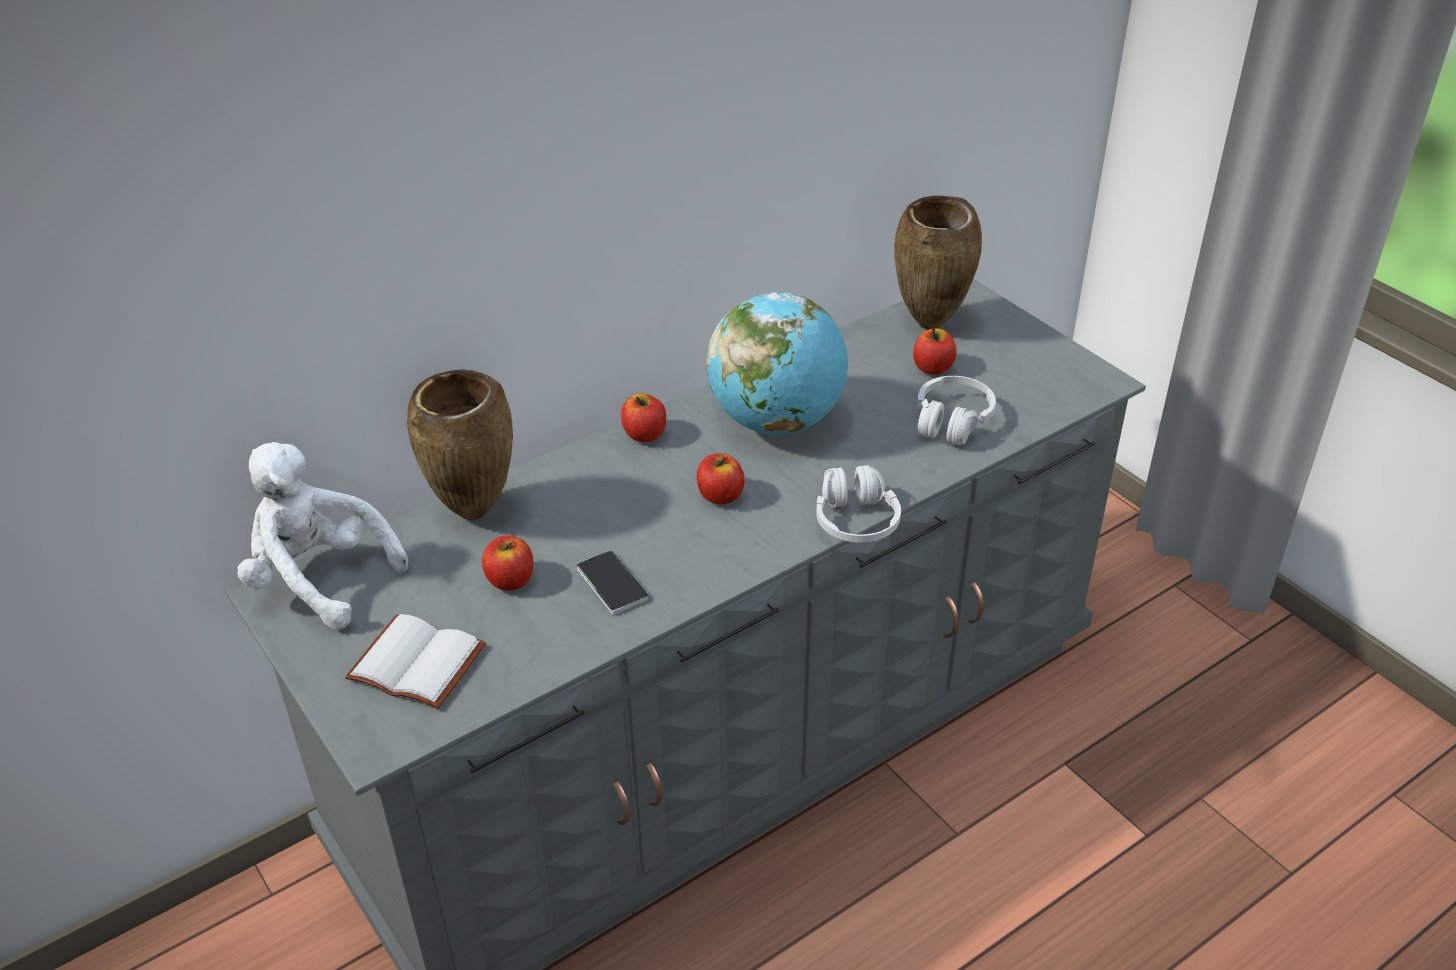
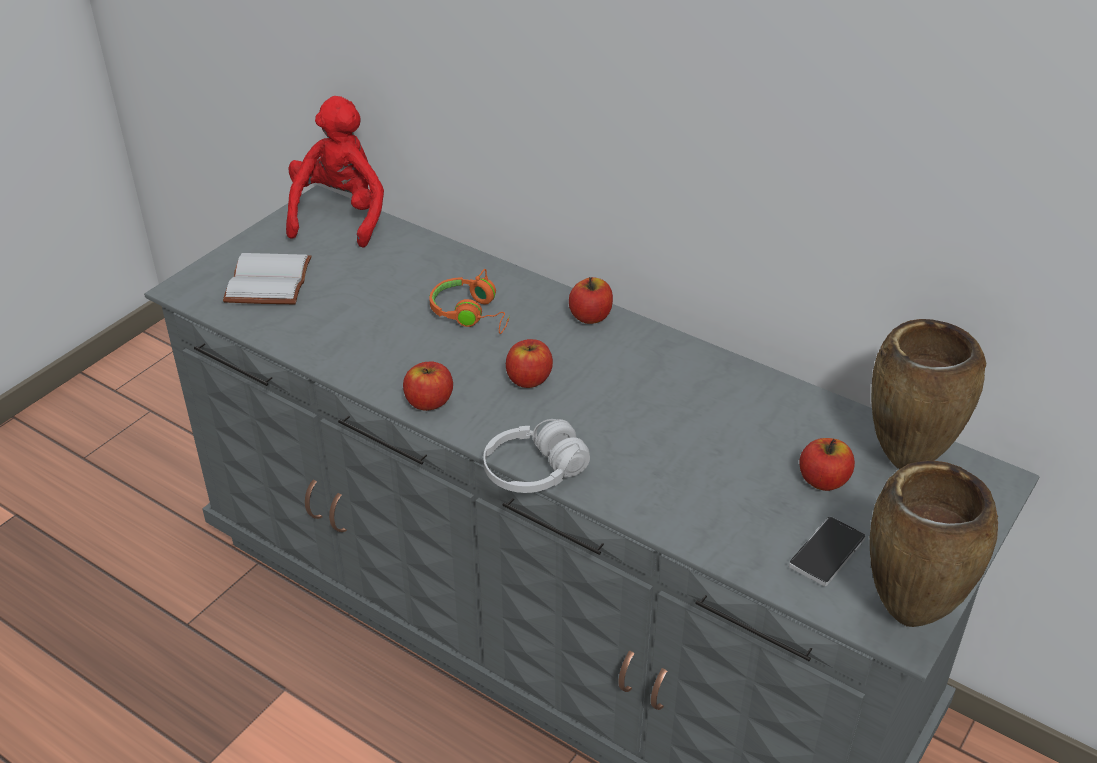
camera: 70 degrees right, 0 degrees up
white plush toy [237,442,408,629] -> red plush toy [286,96,384,248]
brown vase [407,369,513,520] -> brown vase moved to [870,461,998,627]
apple [482,535,534,591] -> apple moved to [403,362,453,411]
phone [577,551,648,614] -> phone moved to [789,517,866,586]
globe [706,293,848,435] -> none
white headphones [917,376,996,445] -> none
none -> orange headphones [429,269,510,334]

